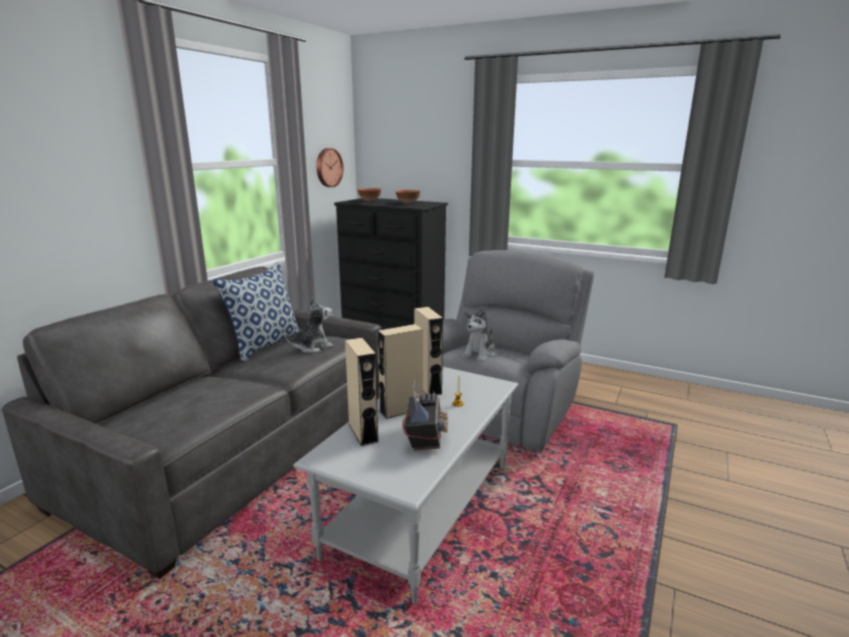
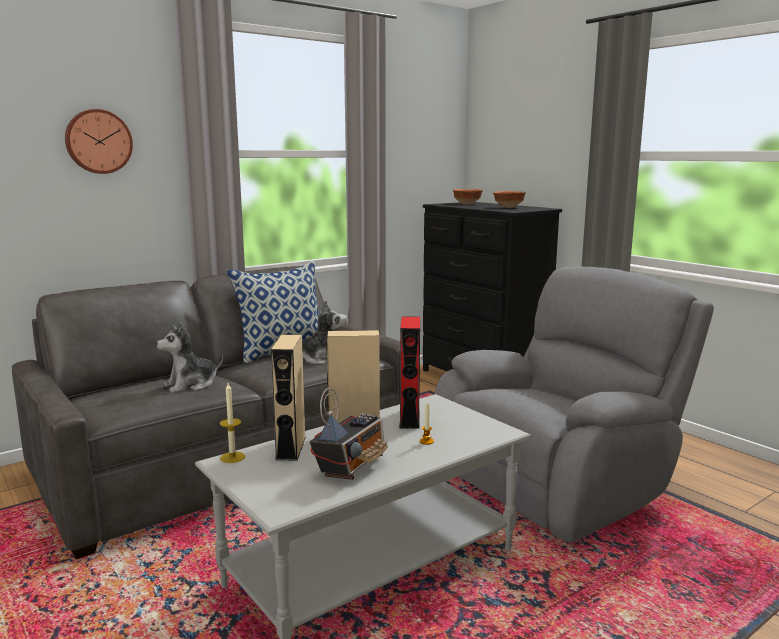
camera: 25 degrees right, 5 degrees down
wall clock [316,148,344,187] -> wall clock moved to [65,109,133,174]
beige speaker [414,307,443,395] -> red speaker [399,316,420,429]
plush toy [463,308,496,362] -> plush toy moved to [156,322,223,393]
none -> candle [220,383,245,463]

